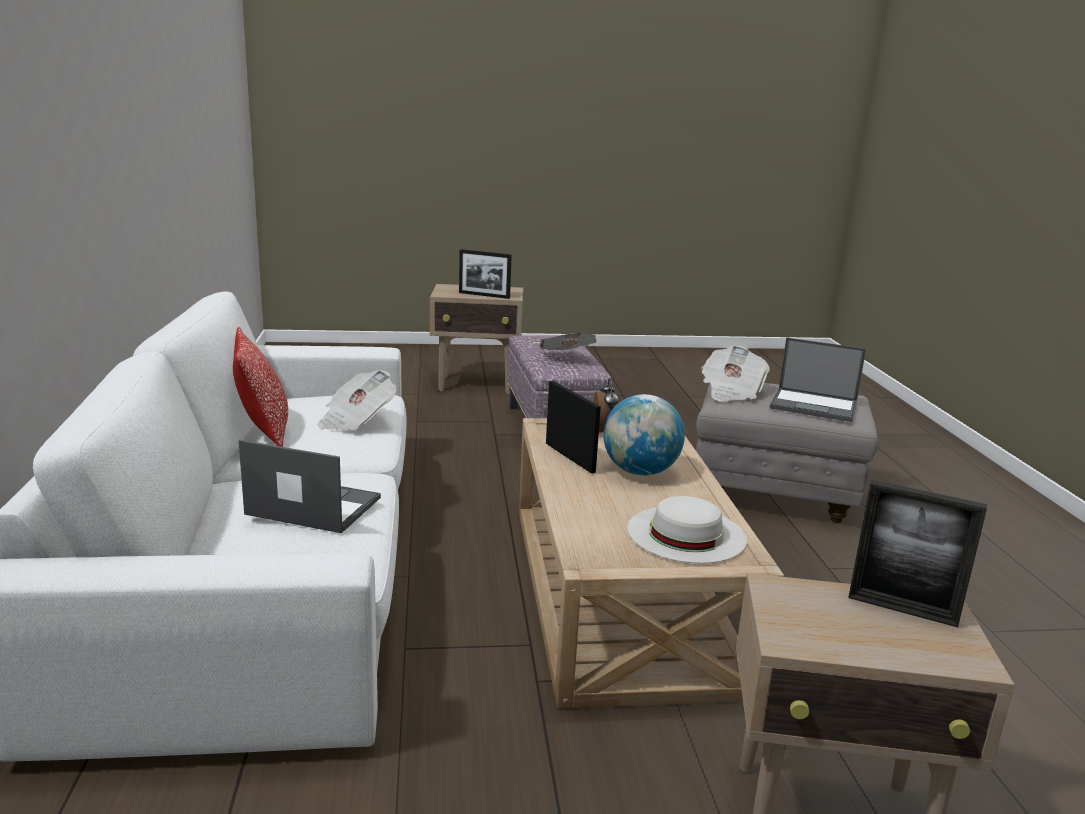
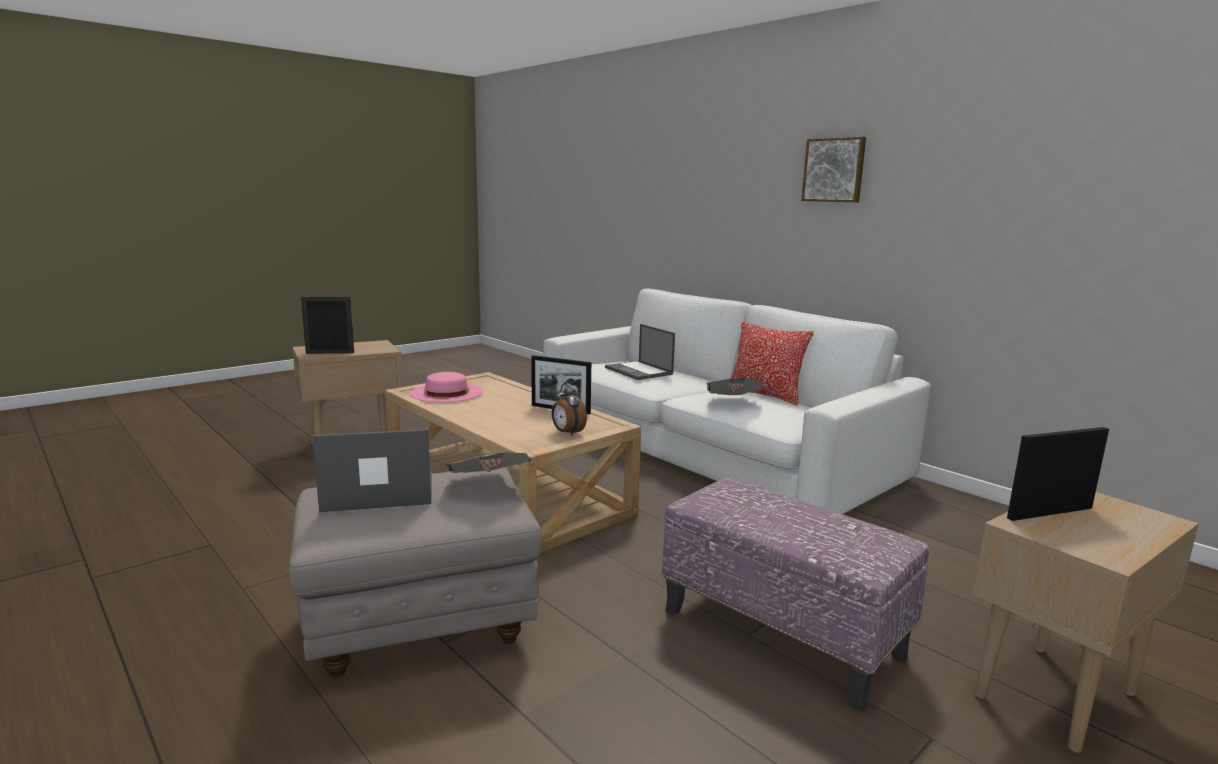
camera: 145 degrees right, 5 degrees down
laptop [239,440,381,533] -> laptop turned 75 degrees clockwise [605,324,675,380]
newspaper [540,333,596,350] -> none
globe [603,394,685,476] -> none
white hat [627,496,747,563] -> pink hat [410,372,483,402]
none -> picture [801,137,866,202]

